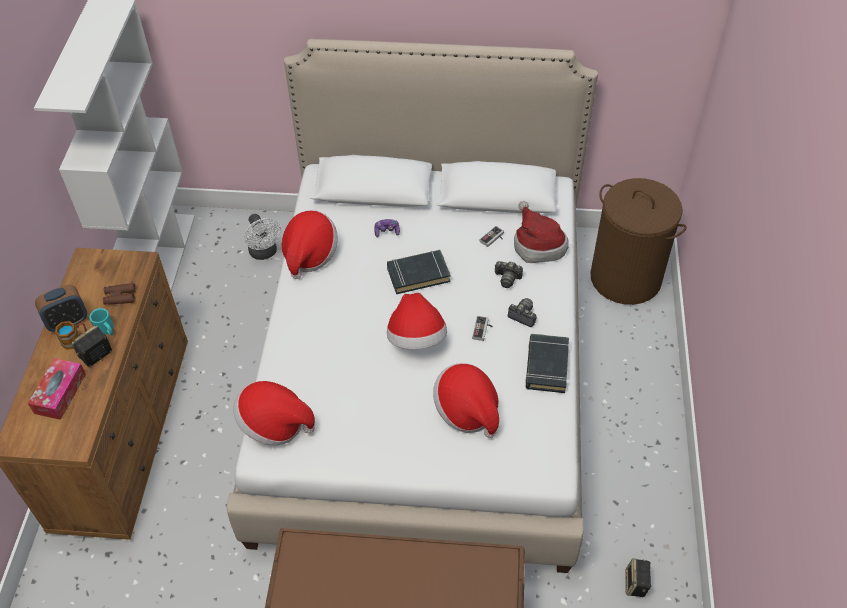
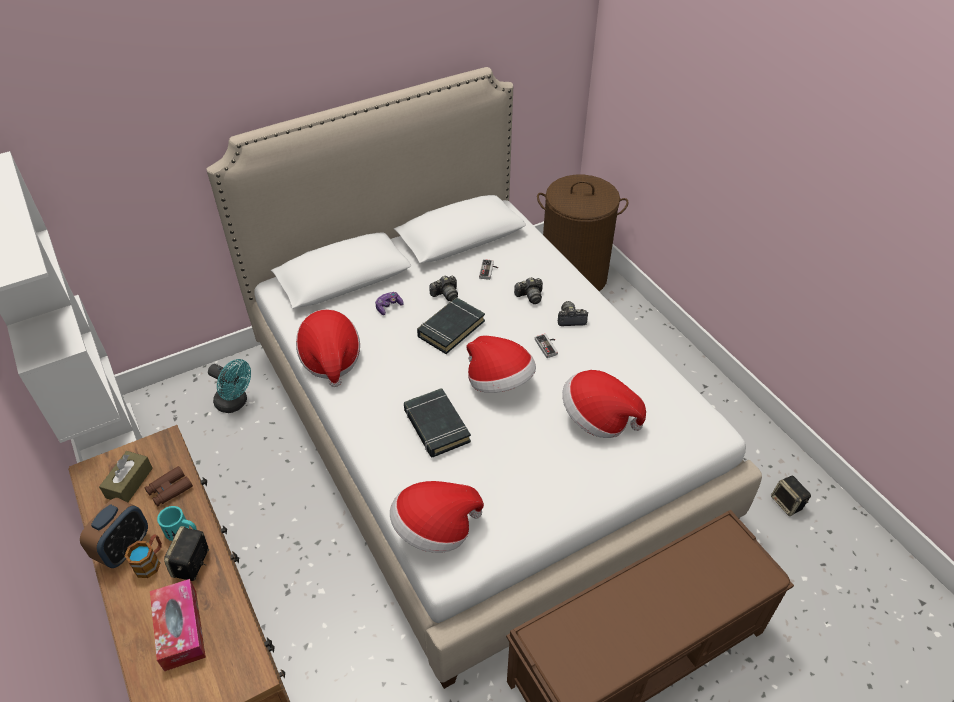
camera: 35 degrees left, 5 degrees down
white fan [244,214,281,260] -> turquoise fan [208,359,251,413]
hat [514,201,569,263] -> none
black book [525,334,569,393] -> black book moved to [404,388,471,457]
none -> brown tissue box [99,451,153,502]
none -> camera [429,275,458,302]

